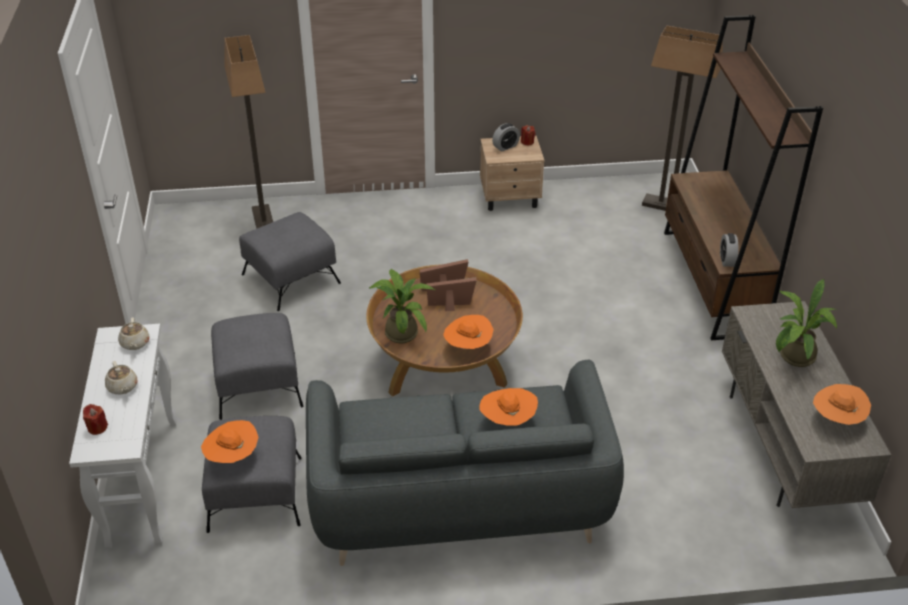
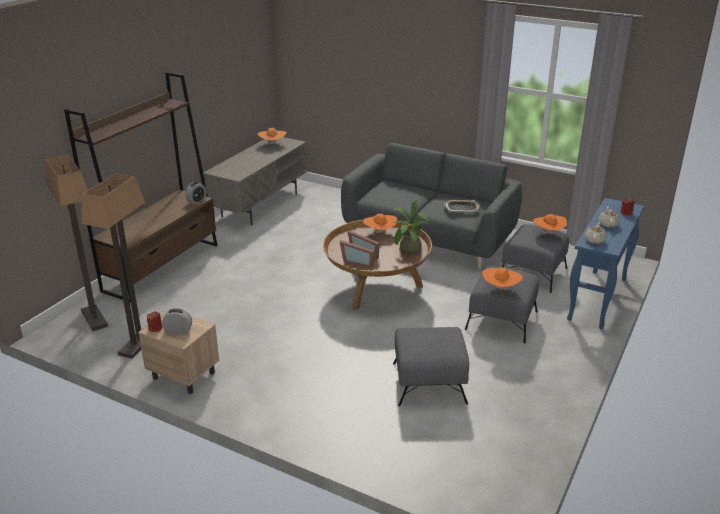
camera: 145 degrees left, 10 degrees down
white console table [69,324,176,549] -> blue console table [567,198,644,329]
floor lamp [224,35,273,229] -> floor lamp moved to [82,173,145,359]
orange hat [479,388,538,426] -> orange hat moved to [482,267,523,290]
potted plant [776,279,837,367] -> none
none -> tray [444,200,480,213]

